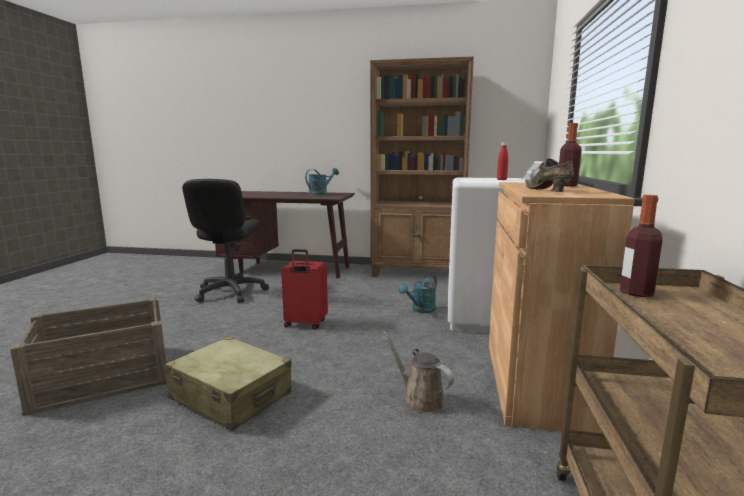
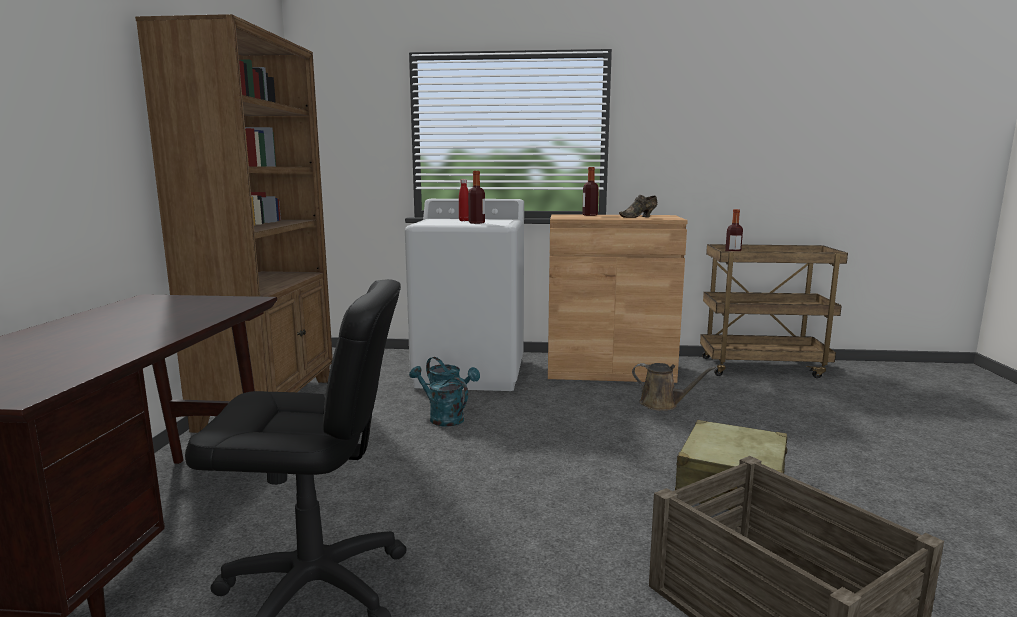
camera: 95 degrees left, 0 degrees up
red suitcase [281,249,328,330] -> none
turquoise watering can [305,168,339,195] -> turquoise watering can moved to [409,366,468,427]
brown watering can [383,331,454,413] -> brown watering can turned 105 degrees counterclockwise [632,363,716,411]
none -> bottle [468,171,485,224]

